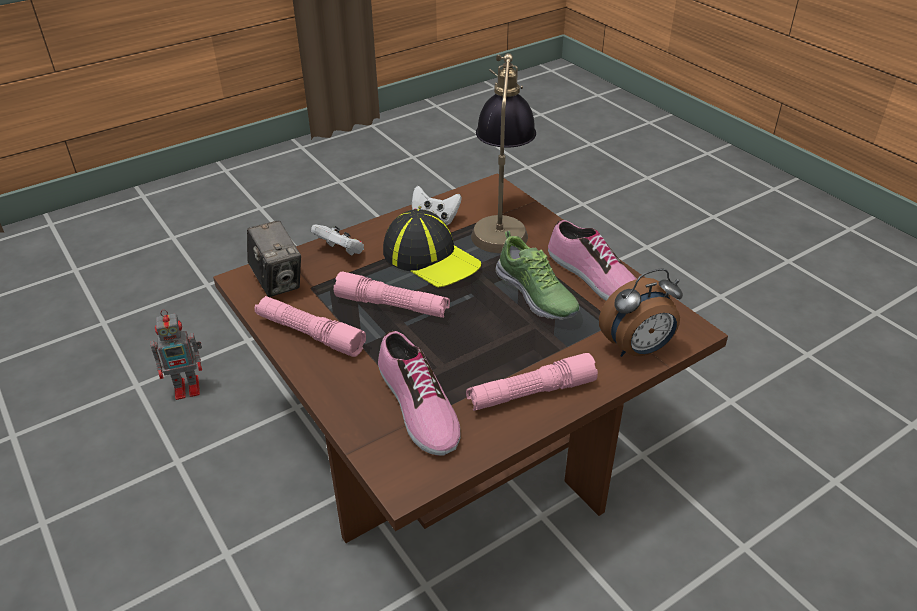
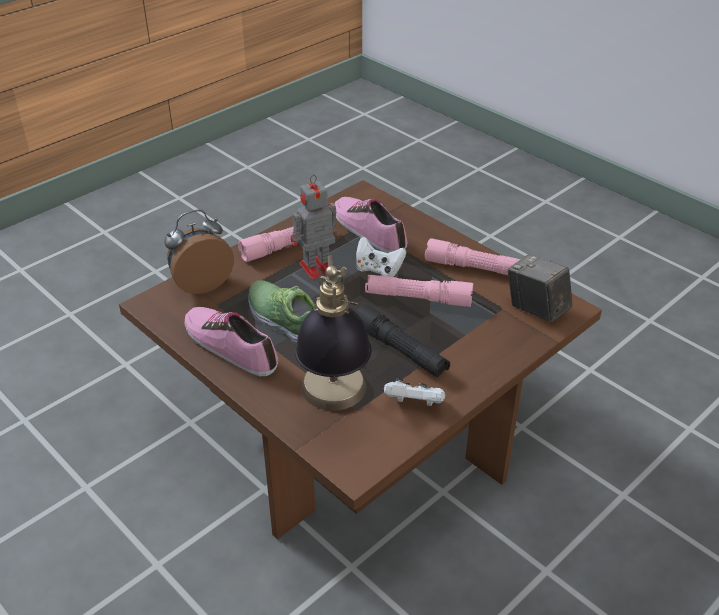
camera: 170 degrees right, 0 degrees up
toy robot [150,310,202,400] -> toy robot moved to [291,175,336,280]
white game controller [311,224,364,256] -> white game controller moved to [356,236,407,277]
cap [383,209,481,288] -> black flashlight [356,304,450,378]

